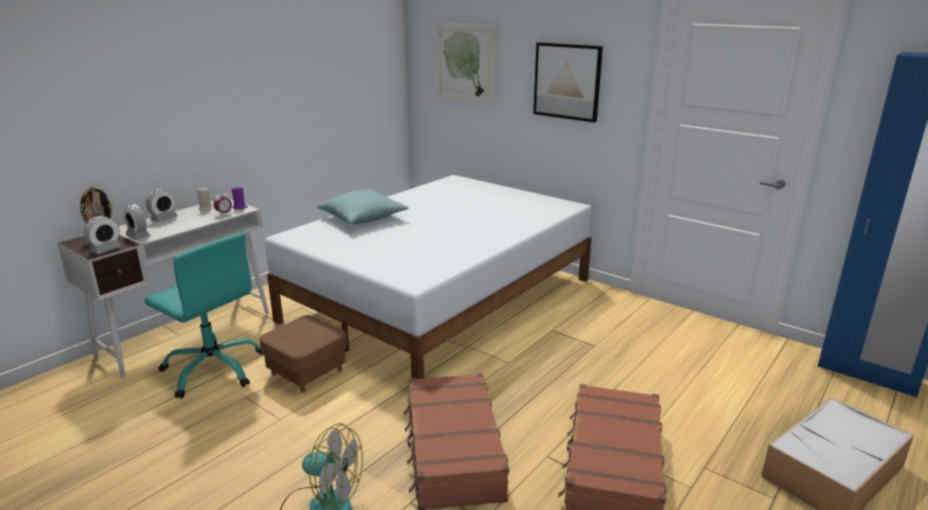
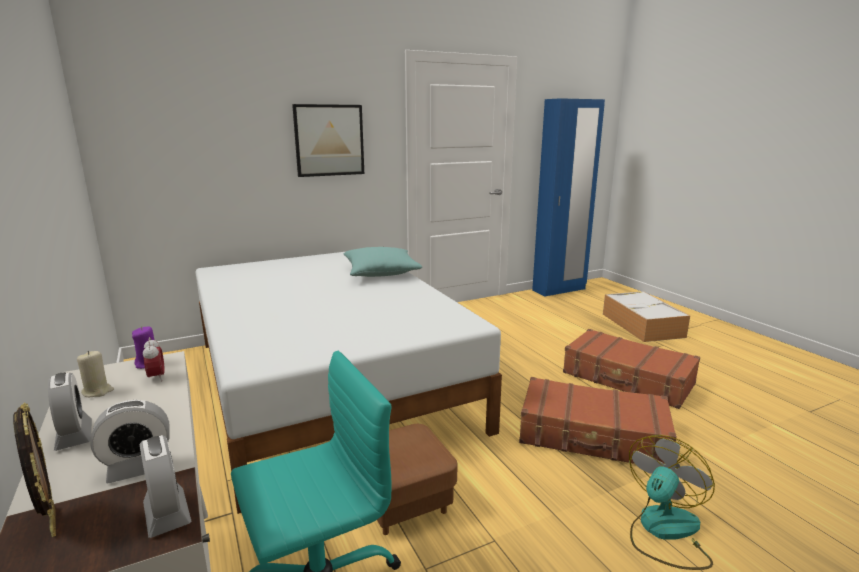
camera: 65 degrees left, 5 degrees down
turquoise pillow [317,189,409,224] -> turquoise pillow moved to [343,247,422,277]
picture [436,23,495,105] -> none

